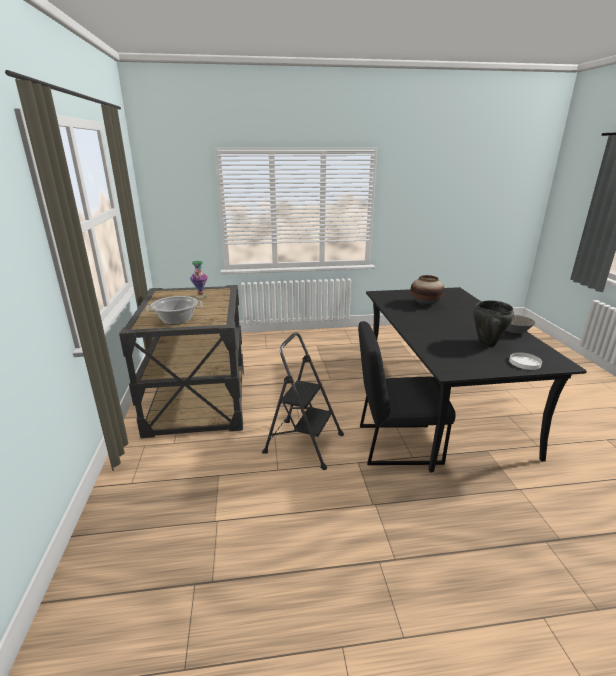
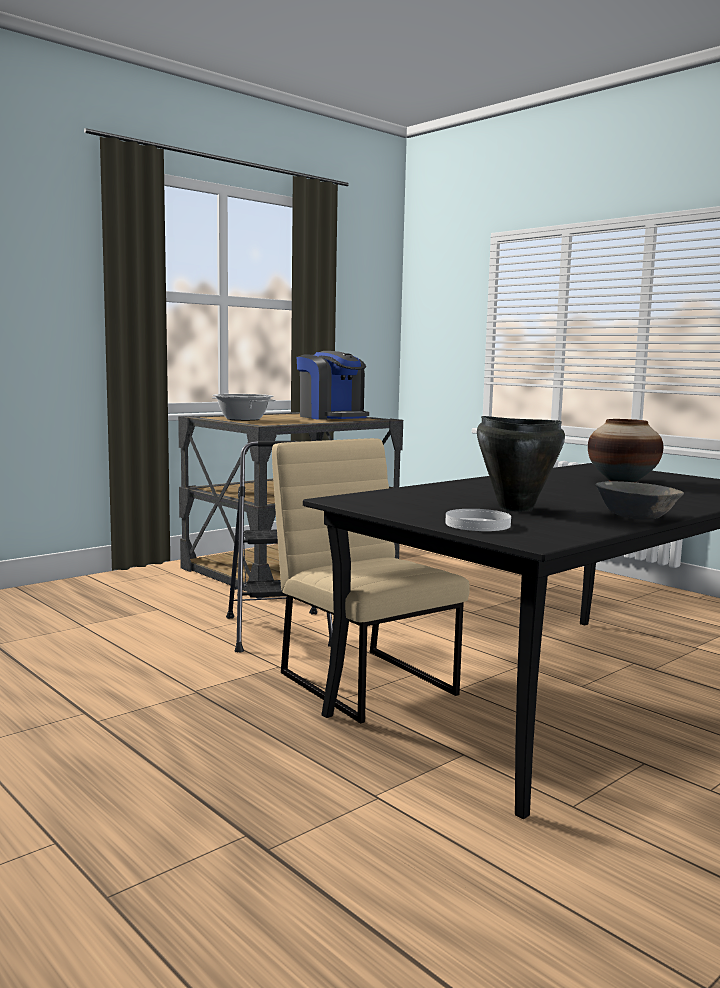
camera: 55 degrees right, 15 degrees down
vase [190,261,208,298] -> coffee machine [296,351,369,420]
black chair [358,321,456,465] -> beige chair [272,438,470,724]

